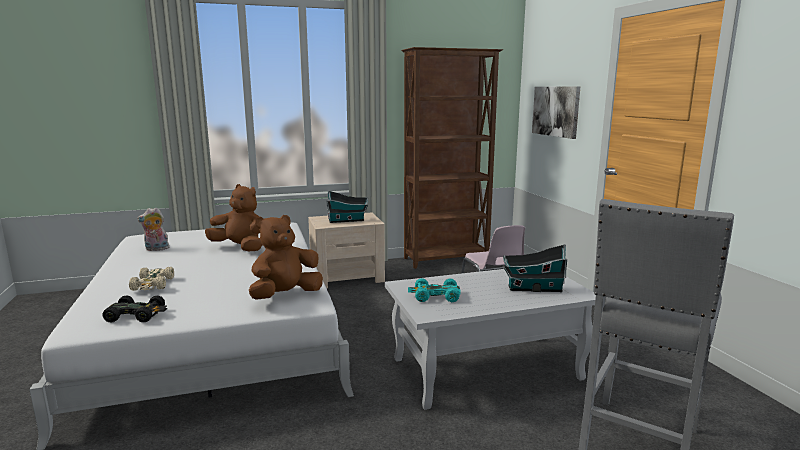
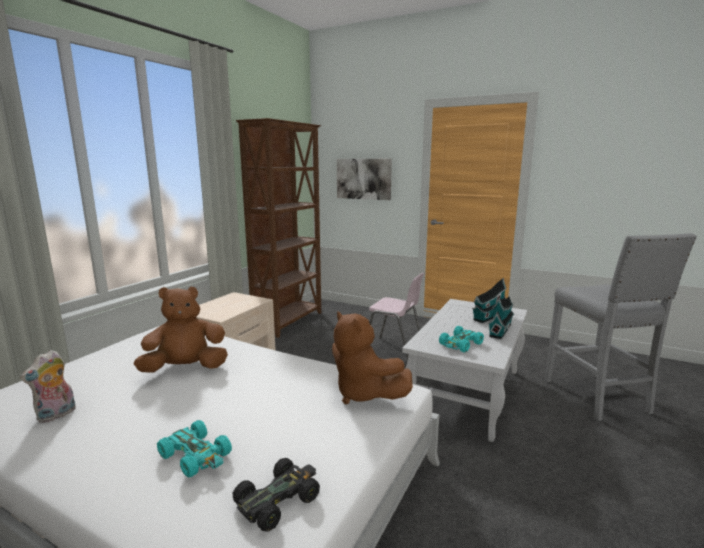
camera: 45 degrees left, 0 degrees up
beige toy car [129,267,174,291] -> turquoise toy car [157,420,232,478]
brown plush toy [249,215,323,300] -> brown plush toy turned 45 degrees counterclockwise [332,311,413,404]
toy house [326,190,368,223] -> toy house moved to [488,296,514,339]

